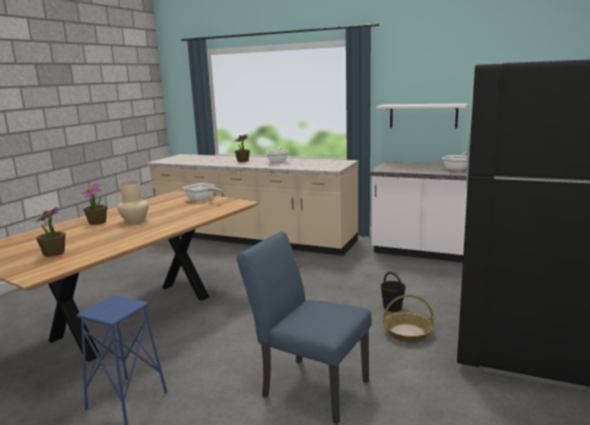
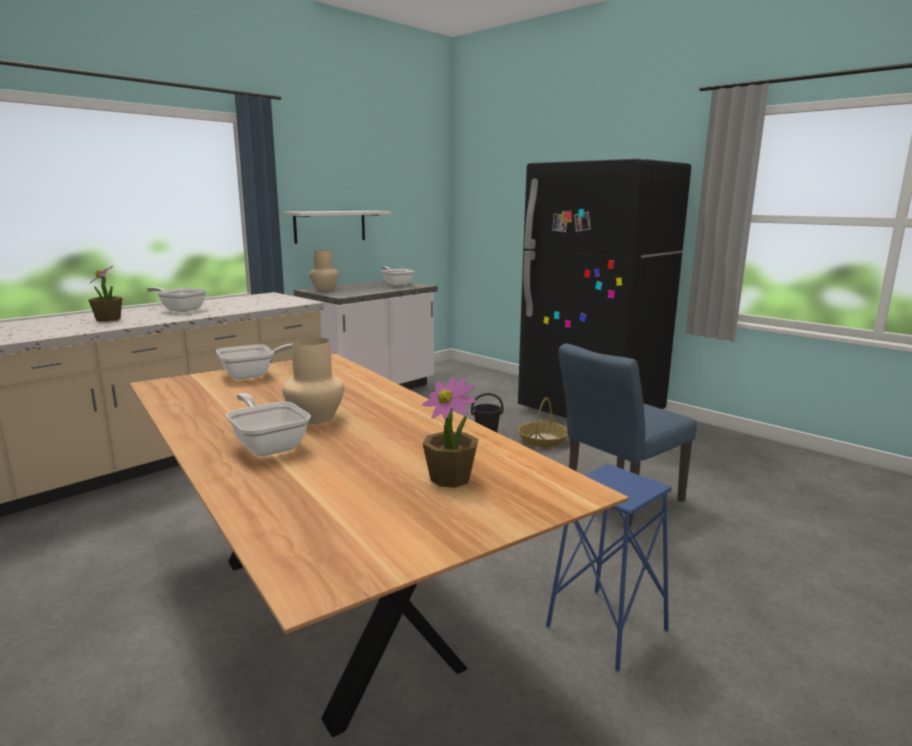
camera: 70 degrees left, 0 degrees up
potted plant [83,182,107,225] -> frying pan [226,393,311,457]
none -> beige vase [309,250,339,290]

